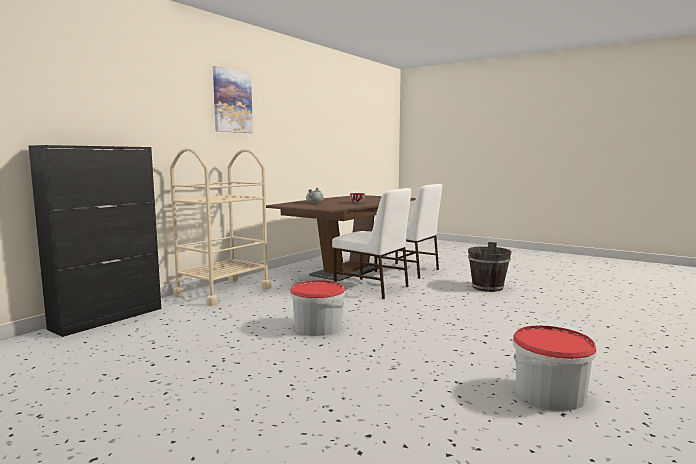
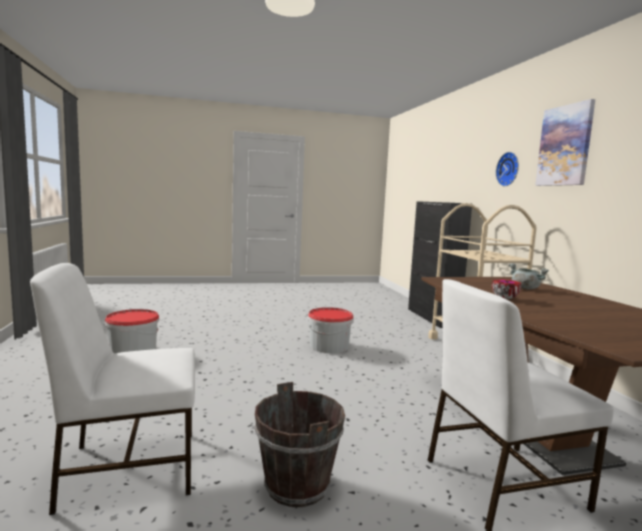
camera: 130 degrees right, 0 degrees up
white chair [332,188,411,299] -> white chair moved to [30,263,195,515]
none -> wall clock [496,152,519,186]

